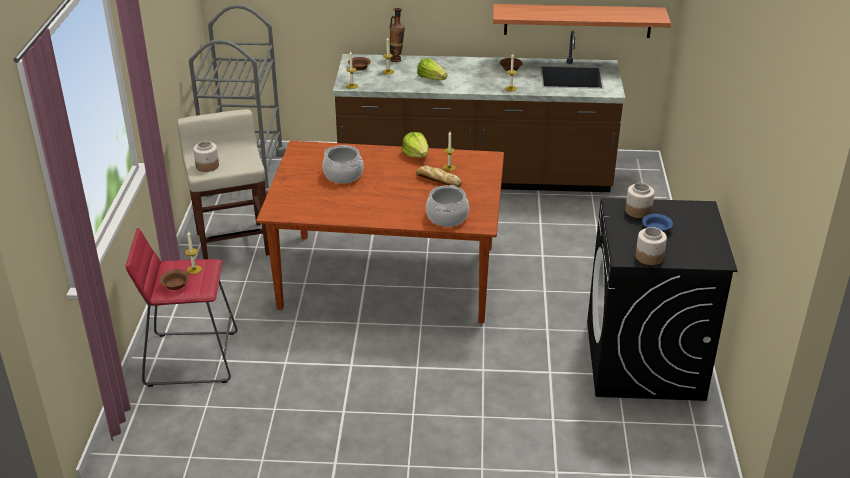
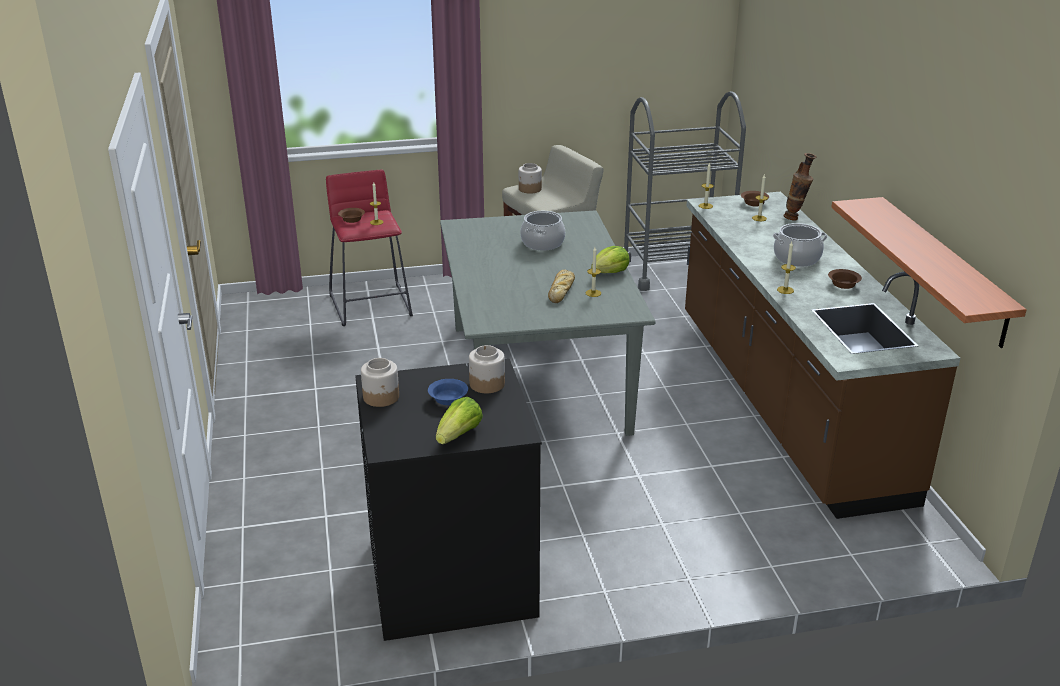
camera: 75 degrees right, 5 degrees down
brown dining table [256,141,504,323] -> grey dining table [440,210,656,436]
lettuce [417,58,447,80] -> lettuce moved to [436,397,483,444]
cooking pot [426,185,469,227] -> cooking pot moved to [773,223,827,267]

